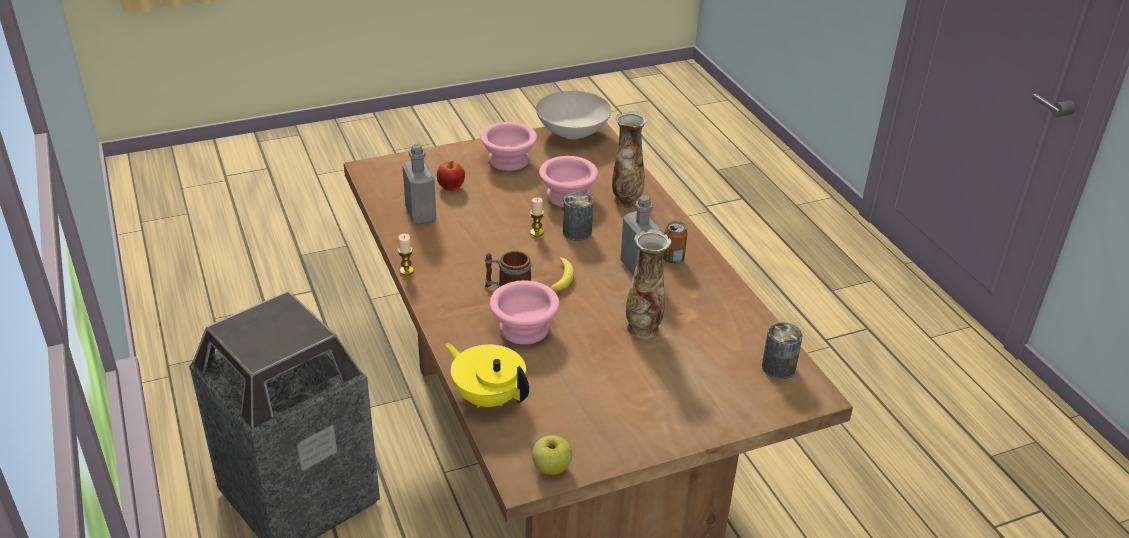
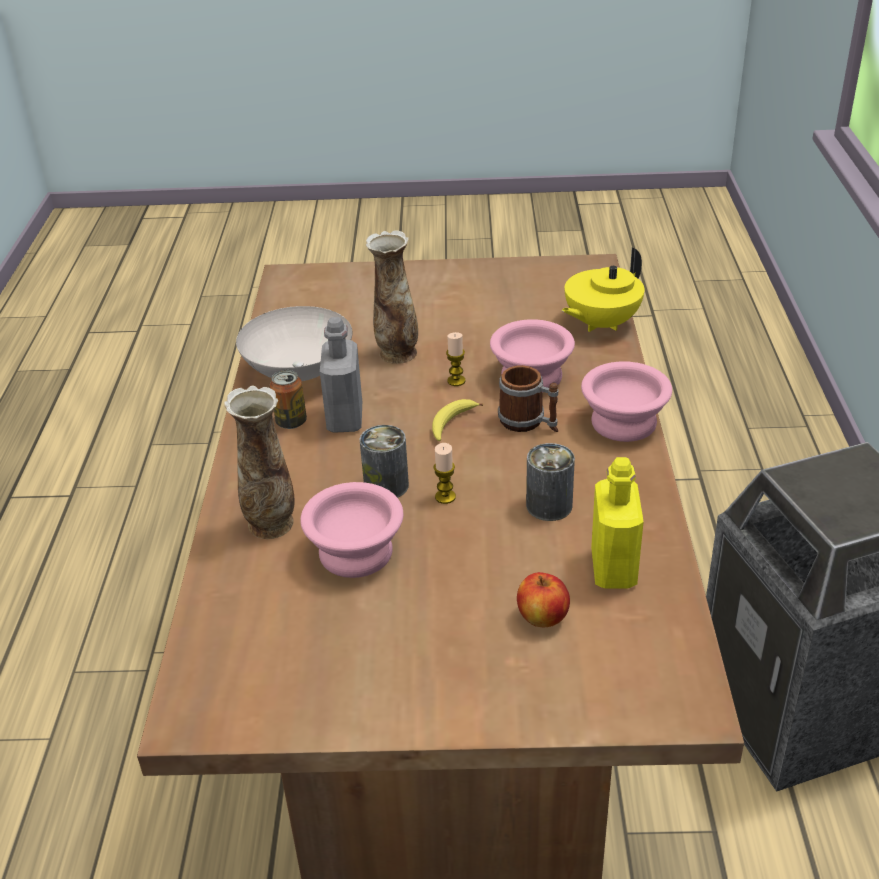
camera: 155 degrees left, 0 degrees up
candle [398,234,414,275] -> candle moved to [446,332,465,386]
grey bottle [402,144,436,225] -> yellow bottle [591,457,644,588]
yellow teapot [445,343,529,407] -> yellow teapot turned 75 degrees clockwise [562,248,645,332]
pink bowl [481,122,537,171] -> pink bowl moved to [581,361,672,442]
apple [532,435,572,475] -> none
white bowl [536,91,611,139] -> white bowl moved to [236,306,352,381]
can [762,322,803,379] -> can moved to [526,443,575,521]

